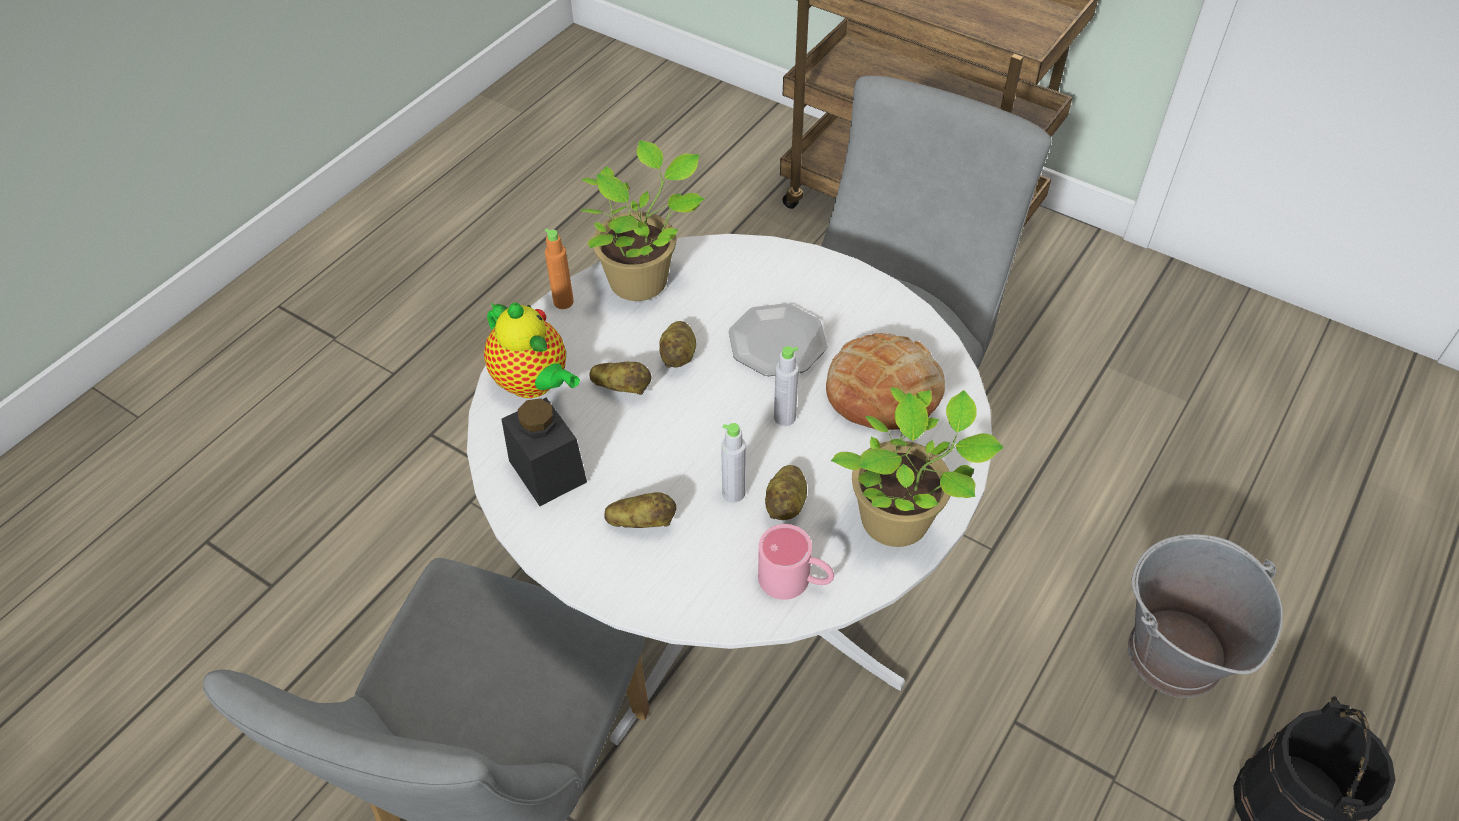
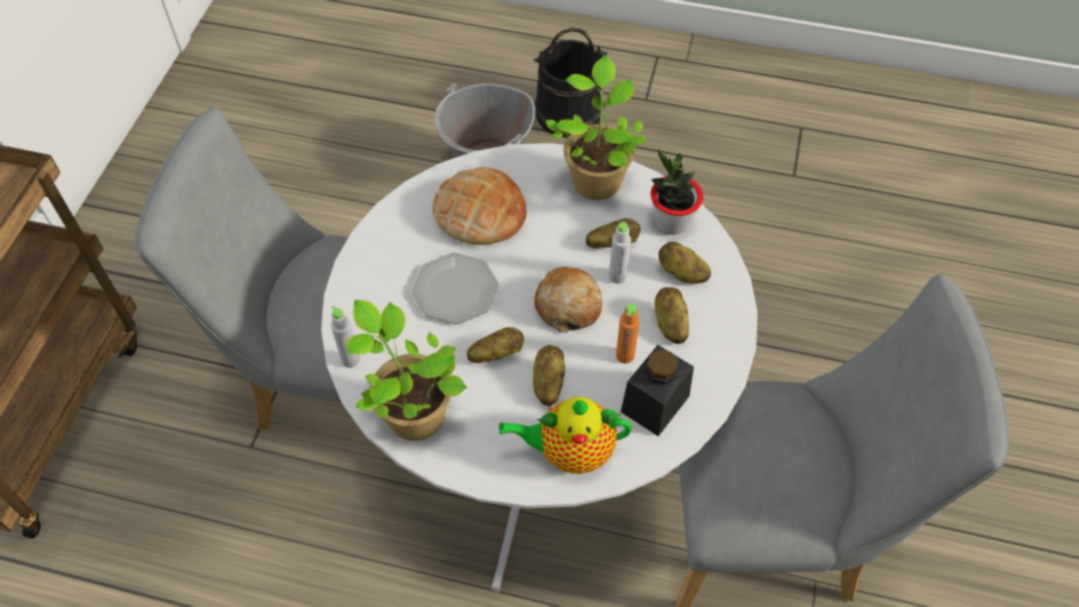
camera: 110 degrees left, 5 degrees up
teapot [484,302,580,398] -> teapot turned 120 degrees counterclockwise [499,397,632,474]
orange bottle [545,228,574,309] -> orange bottle moved to [616,304,640,364]
pink mug [758,524,834,600] -> potted plant [651,149,703,235]
grey bottle [774,346,799,426] -> grey bottle moved to [331,306,360,368]
none -> bread [534,267,602,333]
none -> potato [658,242,711,284]

